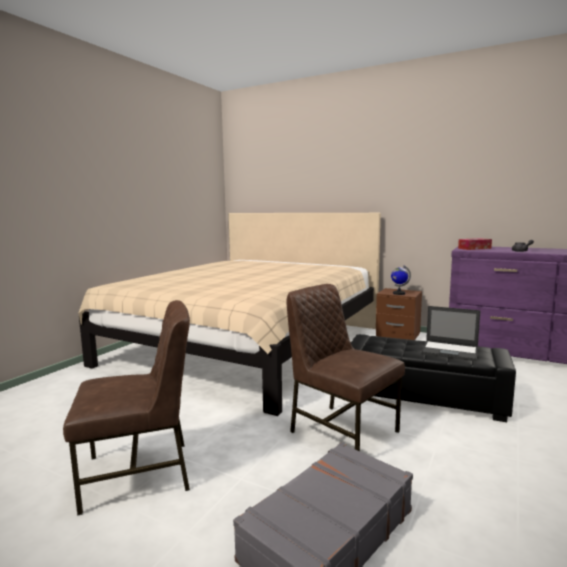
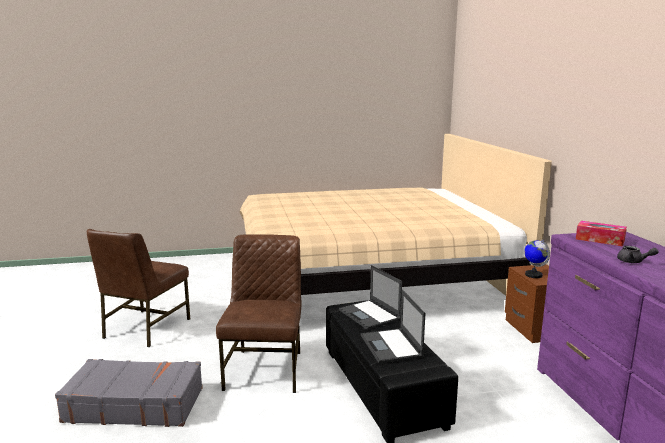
camera: 50 degrees right, 5 degrees up
brown chair [63,300,190,516] -> brown chair turned 75 degrees clockwise [87,229,190,347]
none -> laptop [339,265,402,330]

